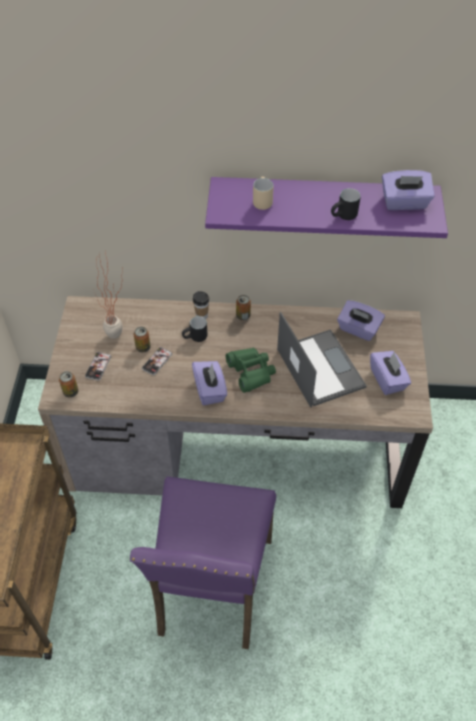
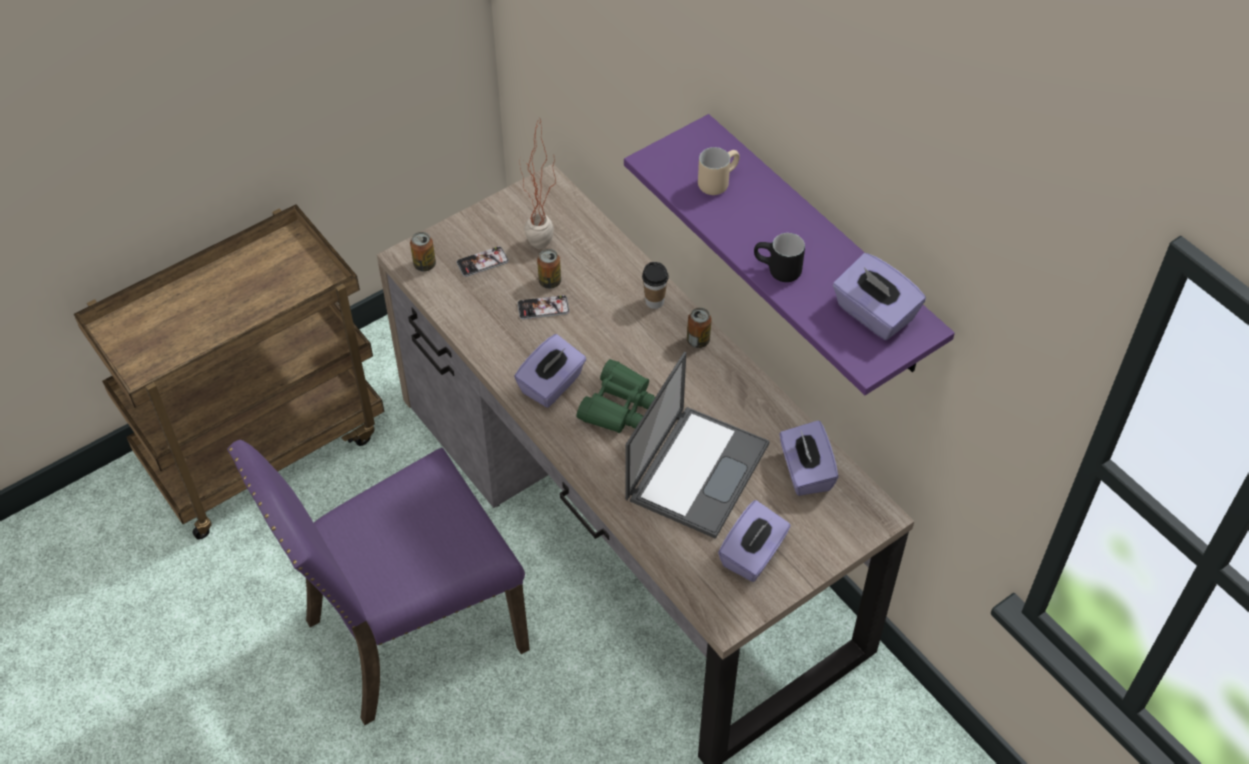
camera: 50 degrees right, 0 degrees up
black mug [182,316,207,342] -> none

